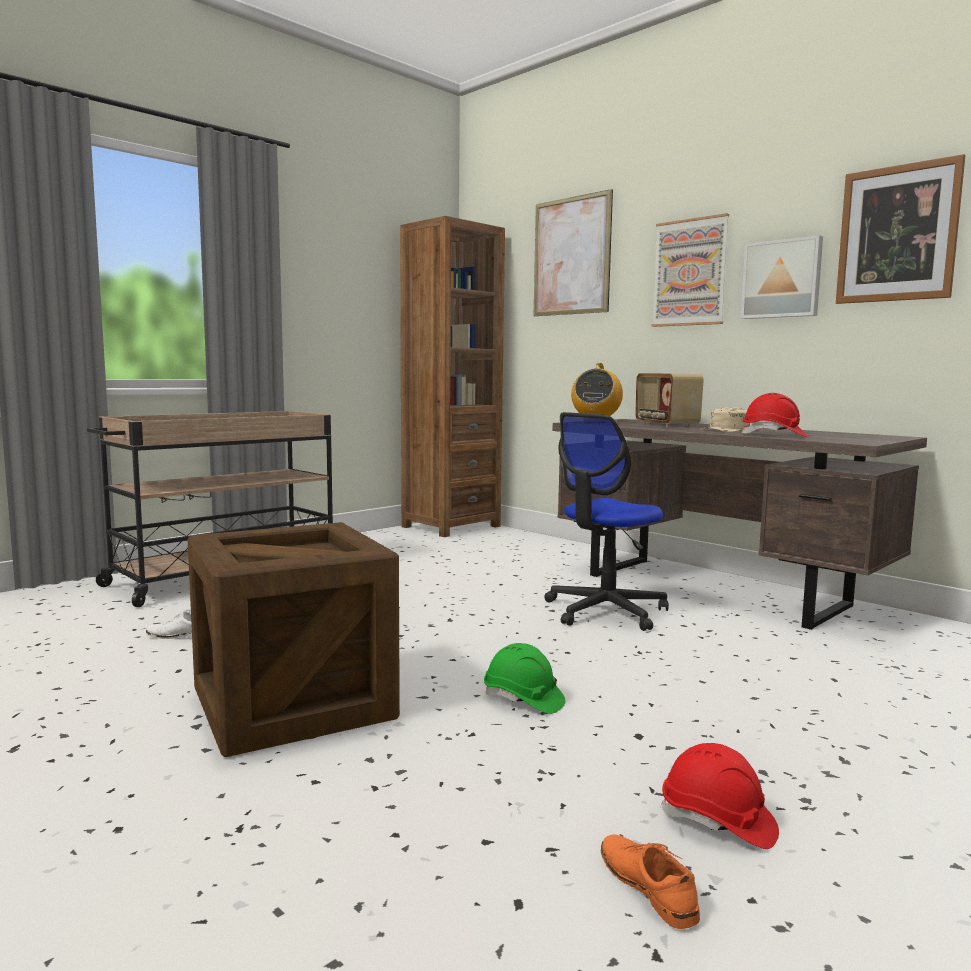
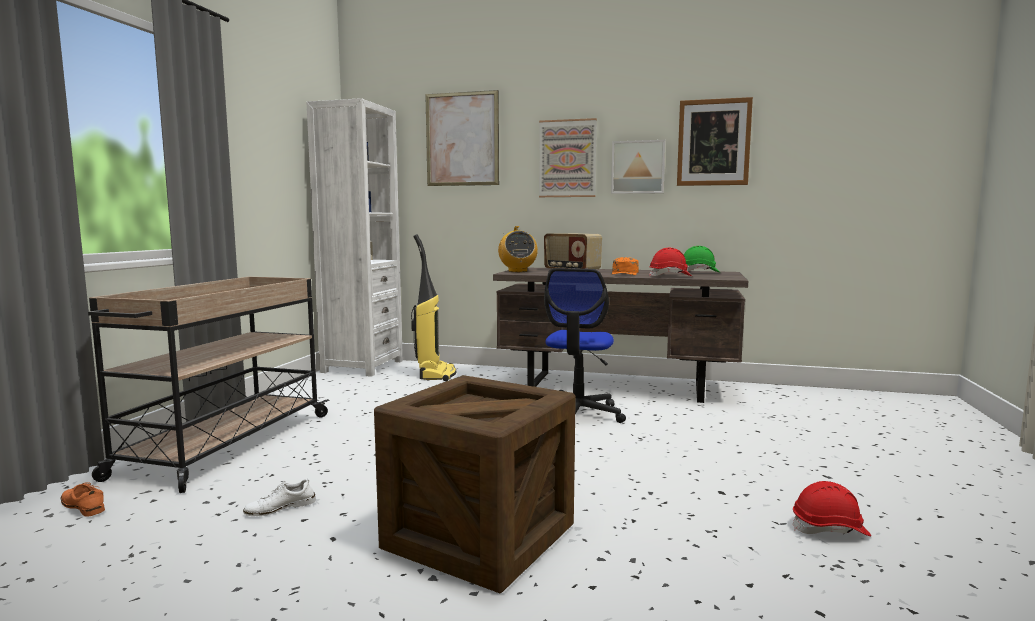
camera: 30 degrees left, 0 degrees up
brown bookcase [400,216,505,537] -> white bookcase [306,98,403,377]
green hard hat [484,643,566,714] -> green hard hat moved to [684,246,719,272]
orange shoe [601,834,700,929] -> orange shoe moved to [60,482,105,517]
beige cap [699,407,750,432] -> orange cap [612,257,639,275]
none -> vacuum cleaner [411,234,456,381]

